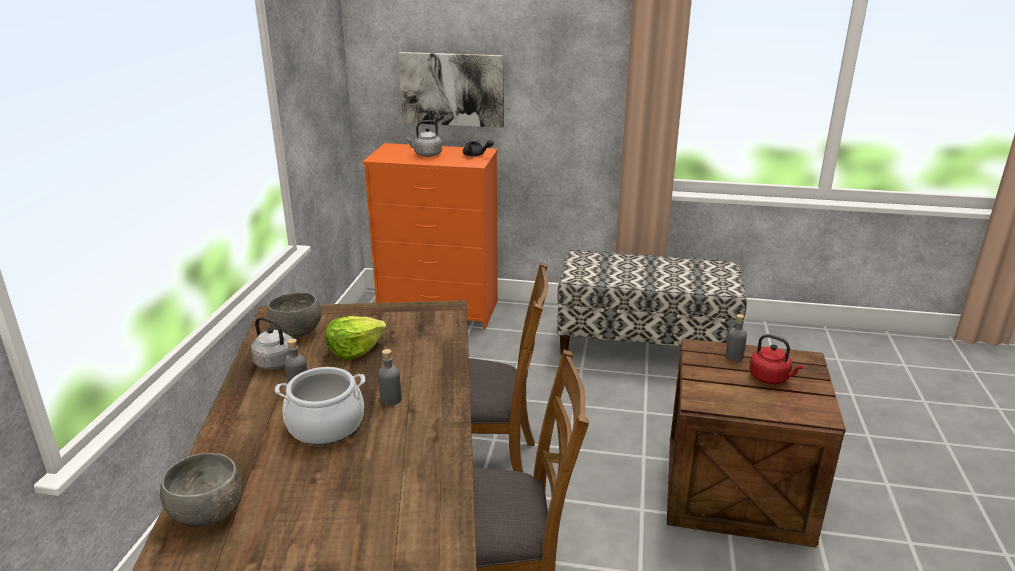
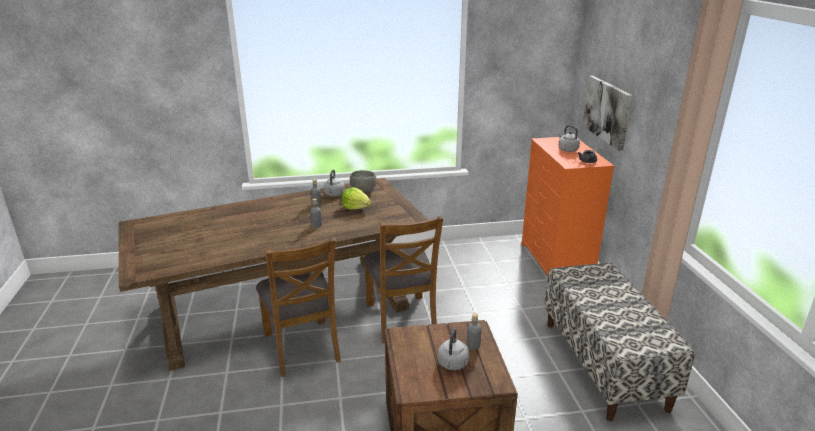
camera: 70 degrees right, 0 degrees up
grey bowl [160,453,242,527] -> none
cooking pot [275,367,365,445] -> none
red kettle [749,334,804,384] -> grey kettle [438,328,469,370]

